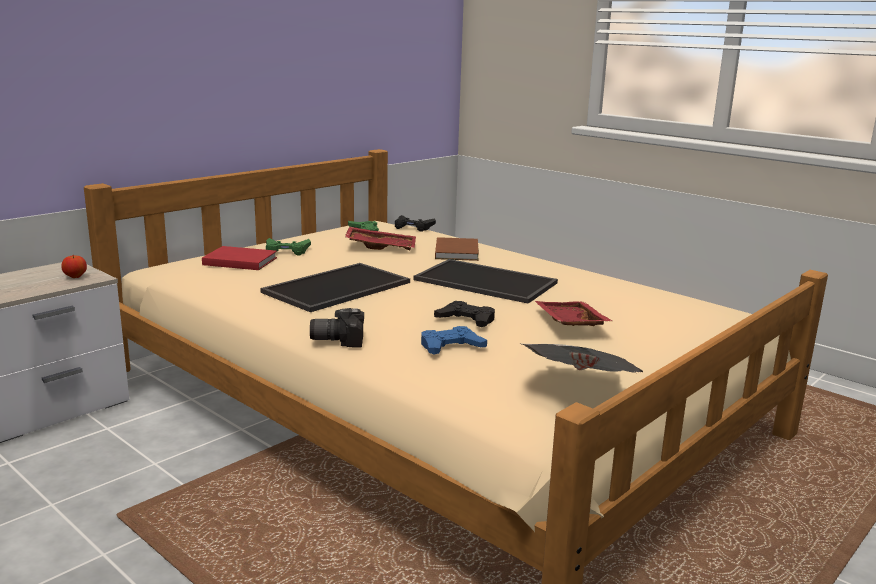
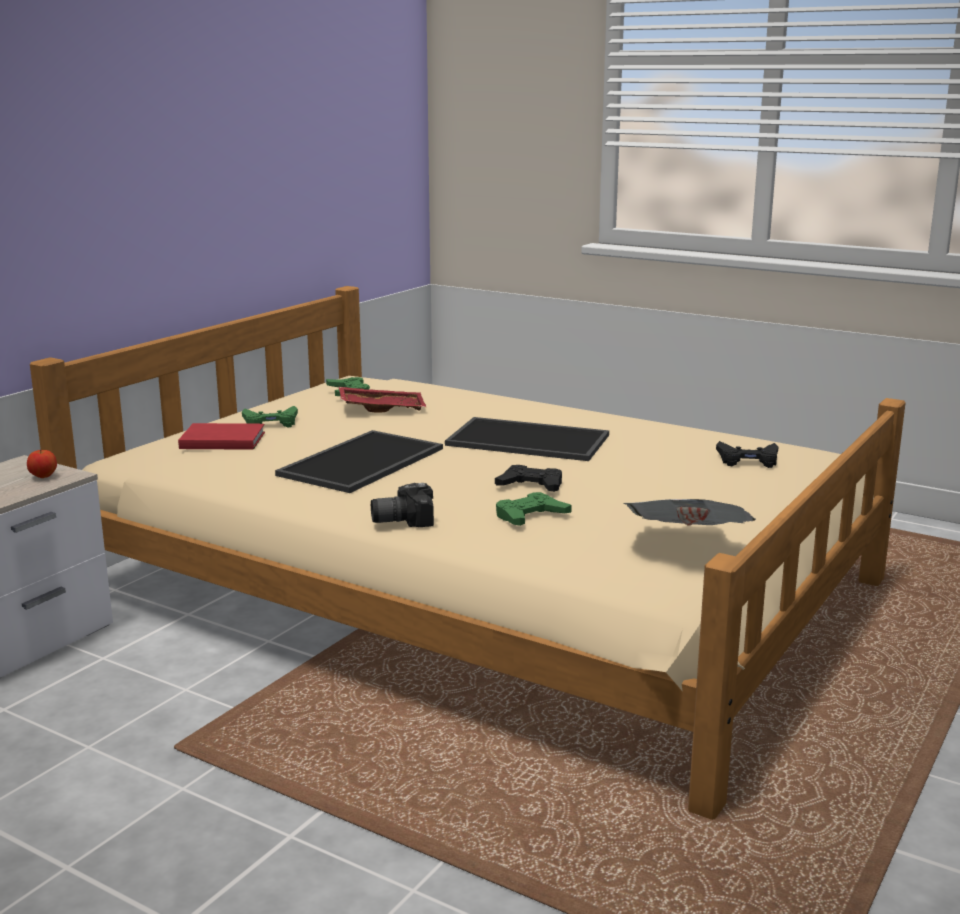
camera: 10 degrees left, 0 degrees up
black game controller [395,215,436,231] -> black game controller moved to [716,441,778,468]
blue game controller [421,326,487,355] -> green game controller [496,492,572,526]
brown book [435,237,479,261] -> none
red tray [535,301,612,326] -> none

